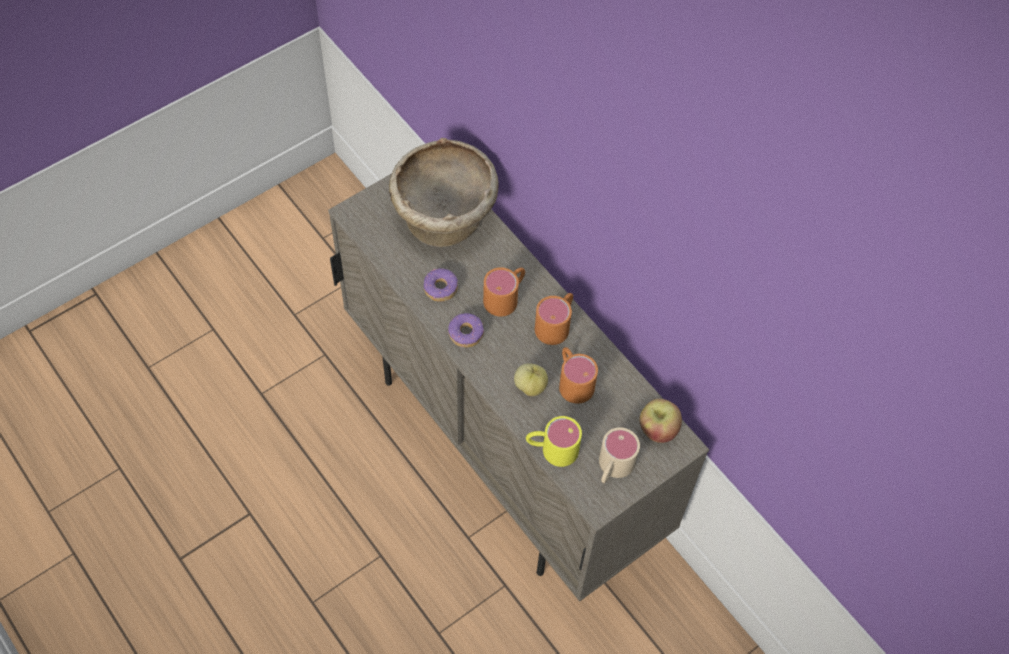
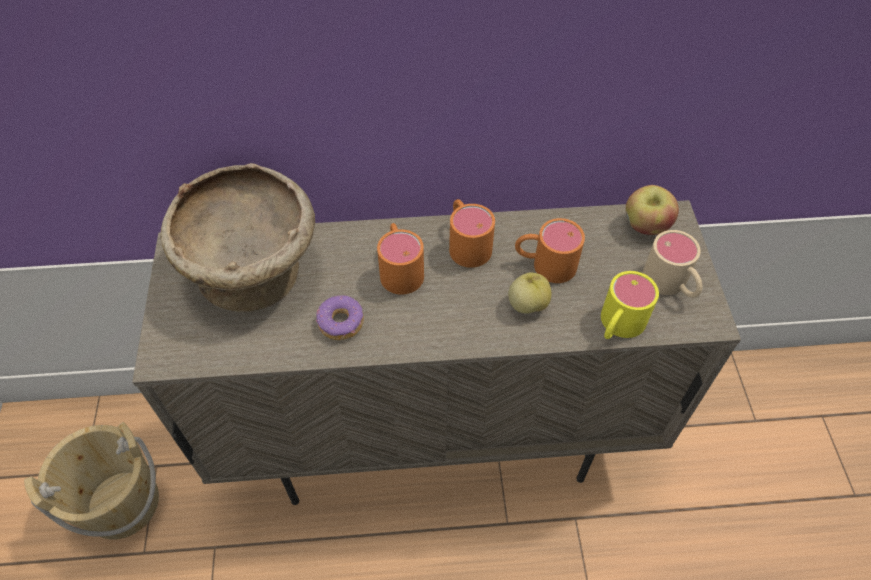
camera: 55 degrees left, 5 degrees down
donut [448,313,484,347] -> none
none -> beige bucket [24,422,159,540]

